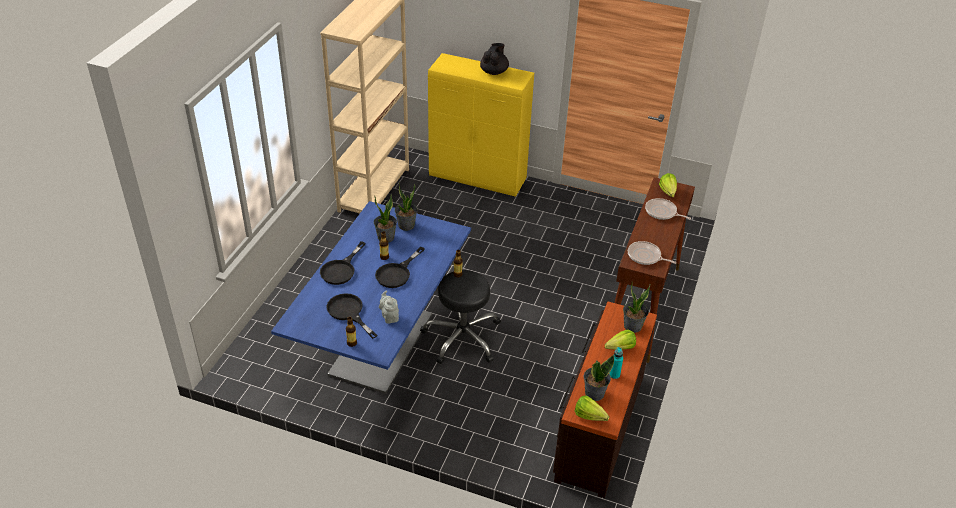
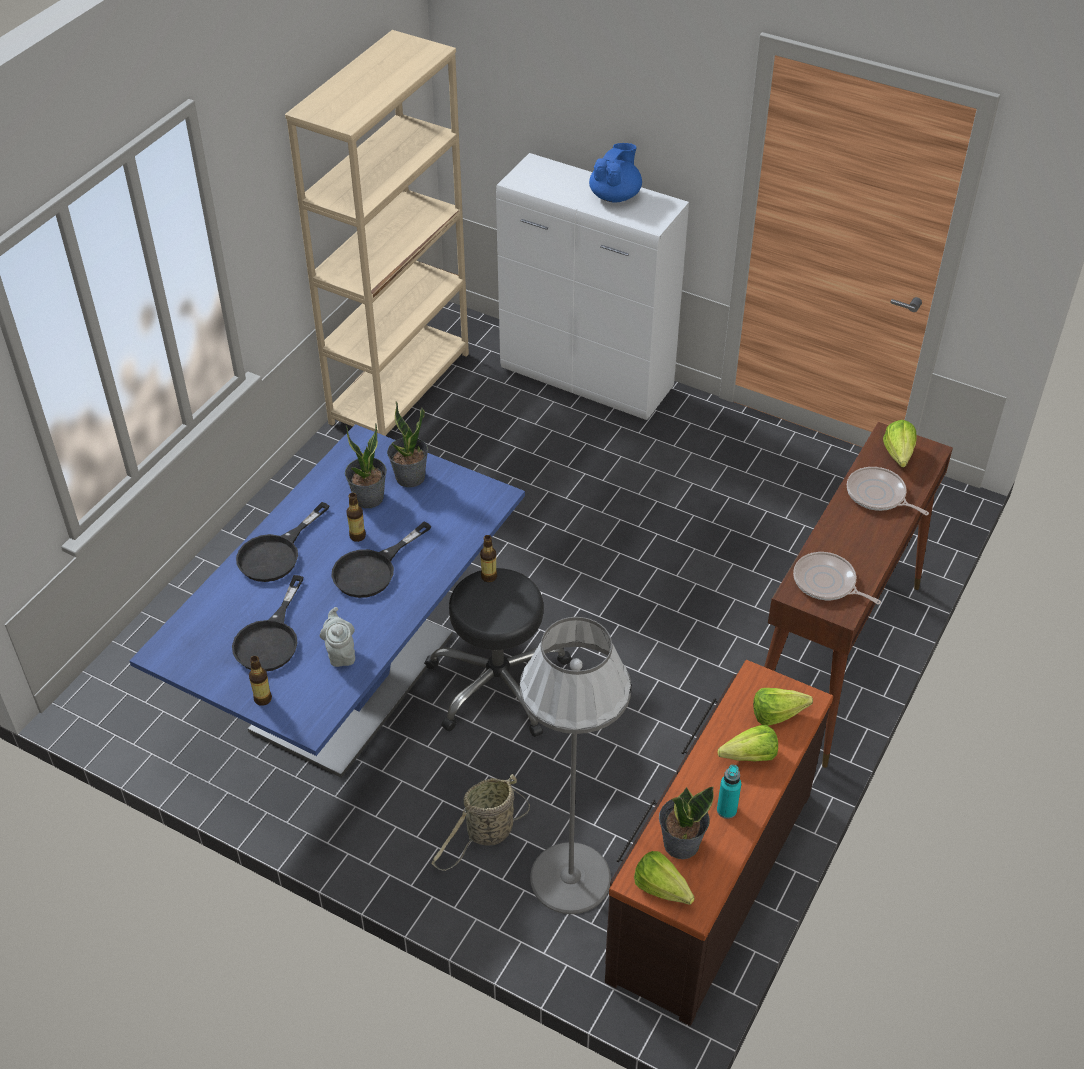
camera: 10 degrees right, 5 degrees up
black frying pan [326,293,377,339] -> black frying pan turned 135 degrees counterclockwise [232,575,303,672]
yellow cabinet [428,53,534,197] -> white cabinet [496,153,689,420]
black teapot [480,43,509,75] -> blue teapot [589,143,642,202]
potted plant [623,282,650,333] -> lettuce [753,688,813,726]
none -> basket [431,774,530,871]
none -> grey floor lamp [520,617,631,914]

